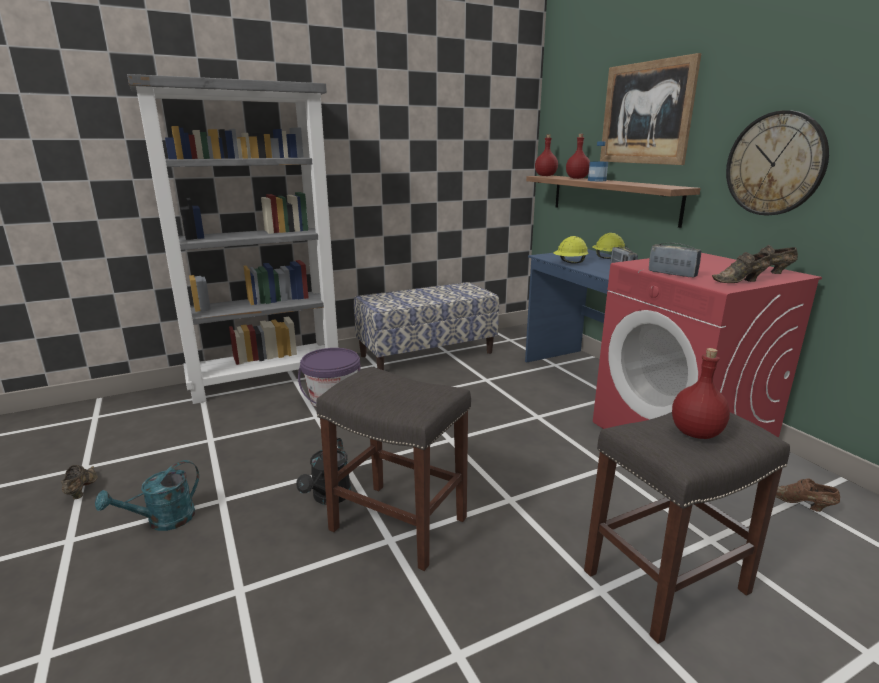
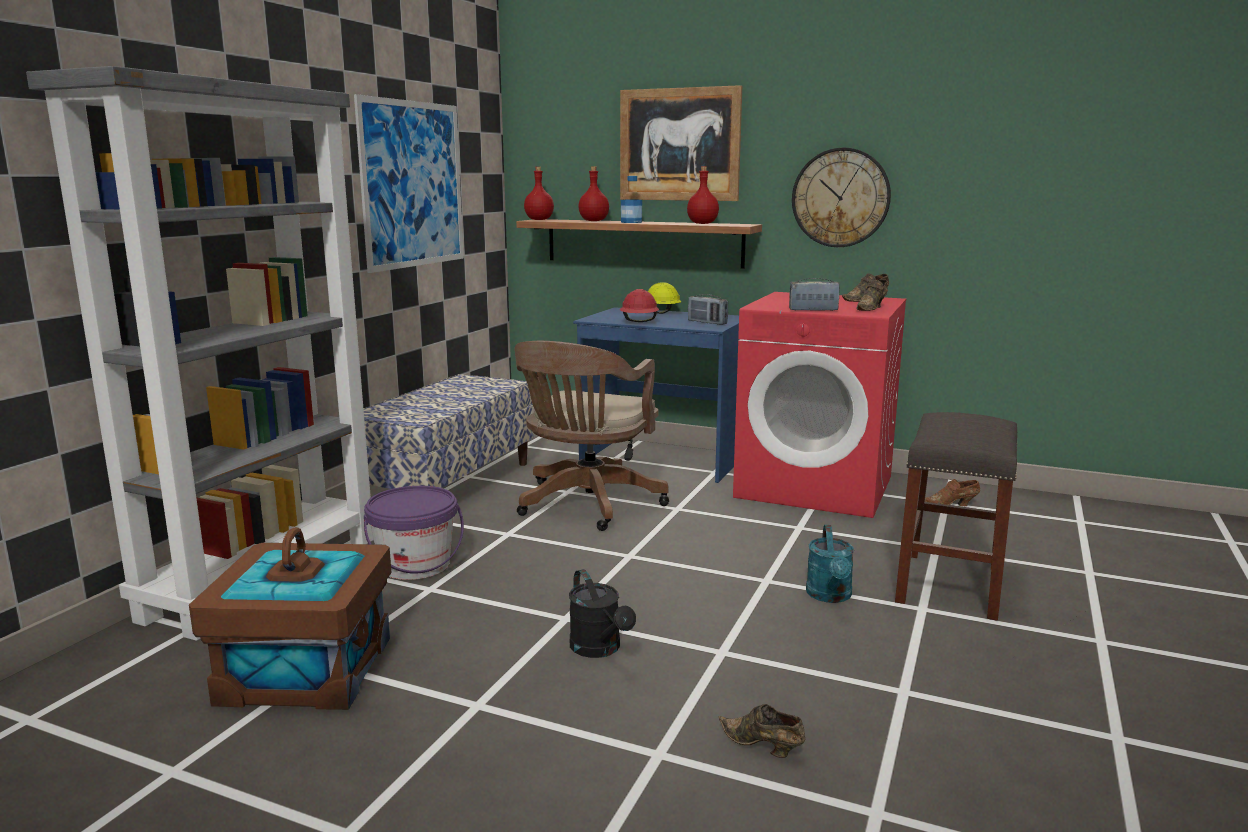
camera: 40 degrees left, 5 degrees down
brown shoe [61,465,98,499] -> brown shoe moved to [719,704,805,758]
turquoise watering can [95,460,199,531] -> turquoise watering can moved to [806,525,854,603]
grey stool [316,367,471,571] -> none
yellow hard hat [553,236,588,263] -> red hard hat [620,289,659,322]
red bottle [672,348,730,439] -> red bottle moved to [687,166,719,224]
none -> brown storage box [189,527,392,710]
none -> picture [354,94,464,273]
none -> brown office chair [514,341,669,531]

